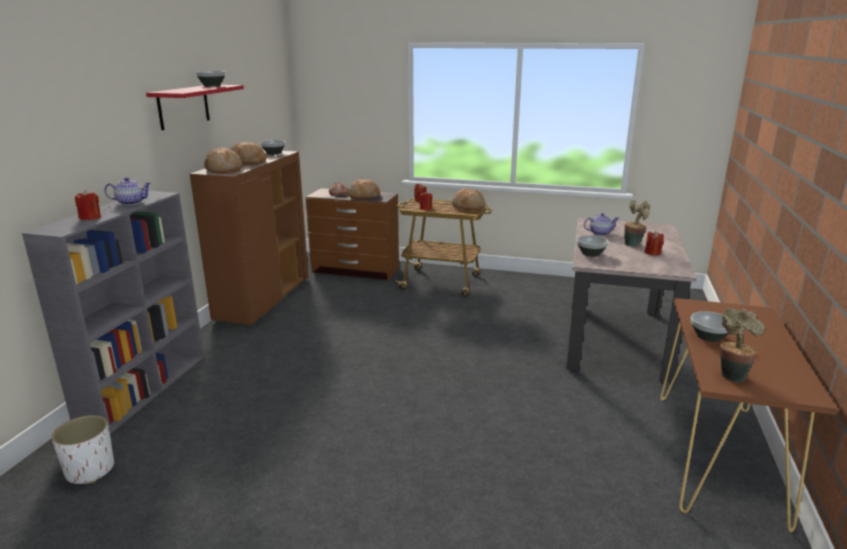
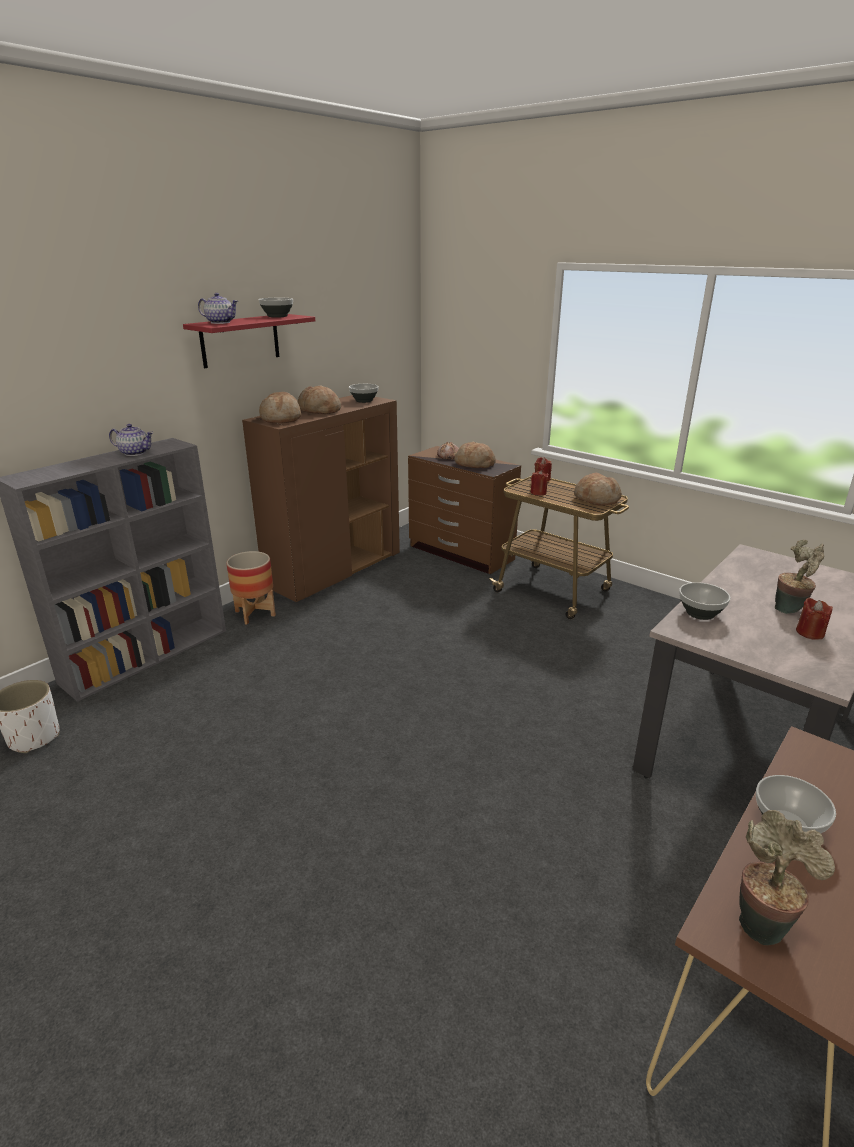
camera: 25 degrees right, 5 degrees up
red candle [75,190,101,220] -> none
teapot [584,213,619,236] -> teapot moved to [198,293,238,324]
none -> planter [226,551,276,625]

